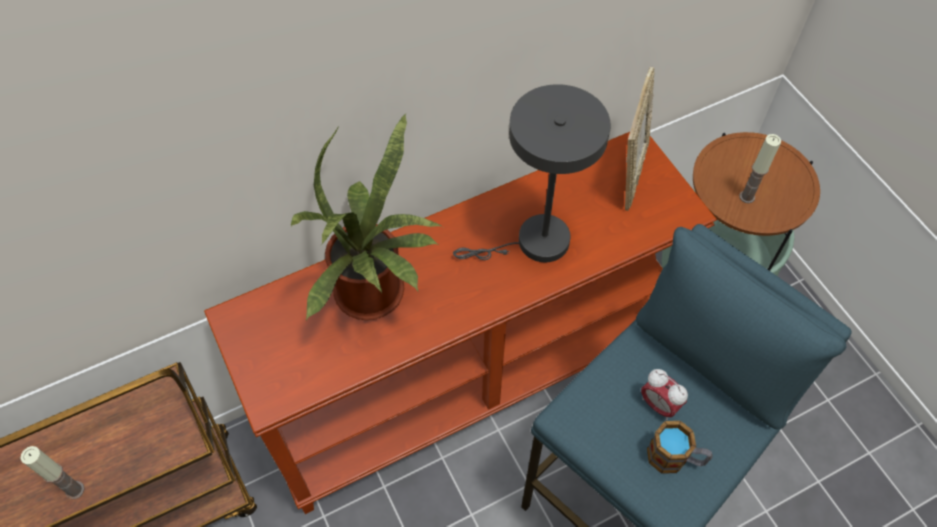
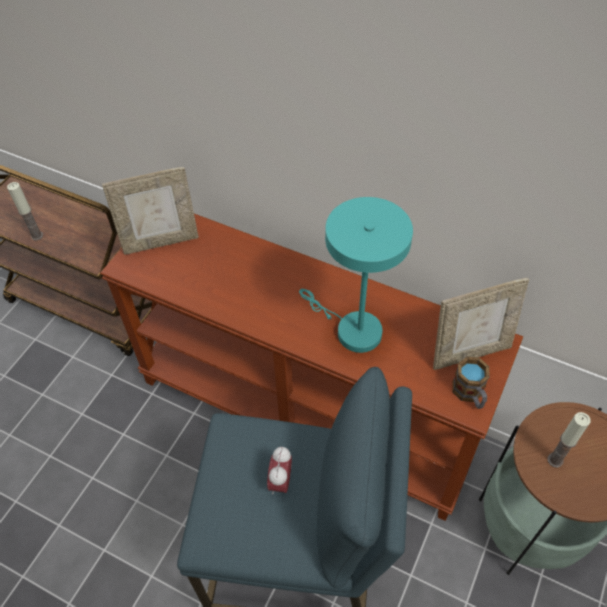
camera: 55 degrees right, 5 degrees down
potted plant [291,113,443,320] -> none
grey table lamp [453,84,611,262] -> turquoise table lamp [299,197,413,353]
mug [647,421,713,474] -> mug moved to [452,357,490,409]
none -> picture frame [102,167,199,255]

